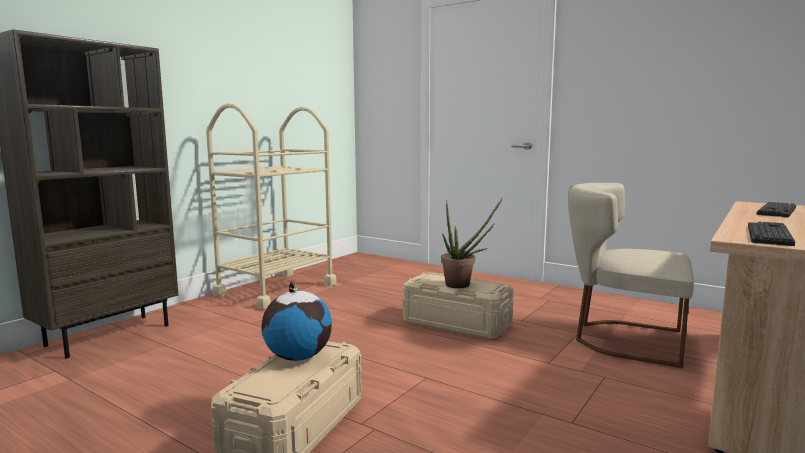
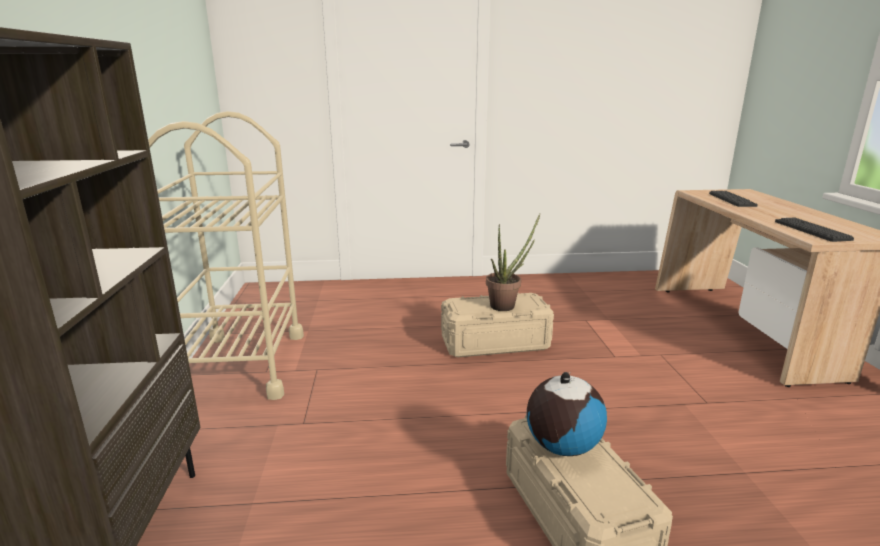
camera: 40 degrees left, 10 degrees up
beige chair [568,183,694,368] -> none

